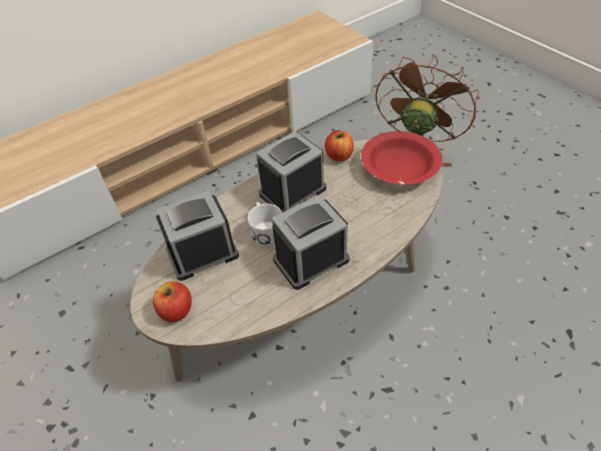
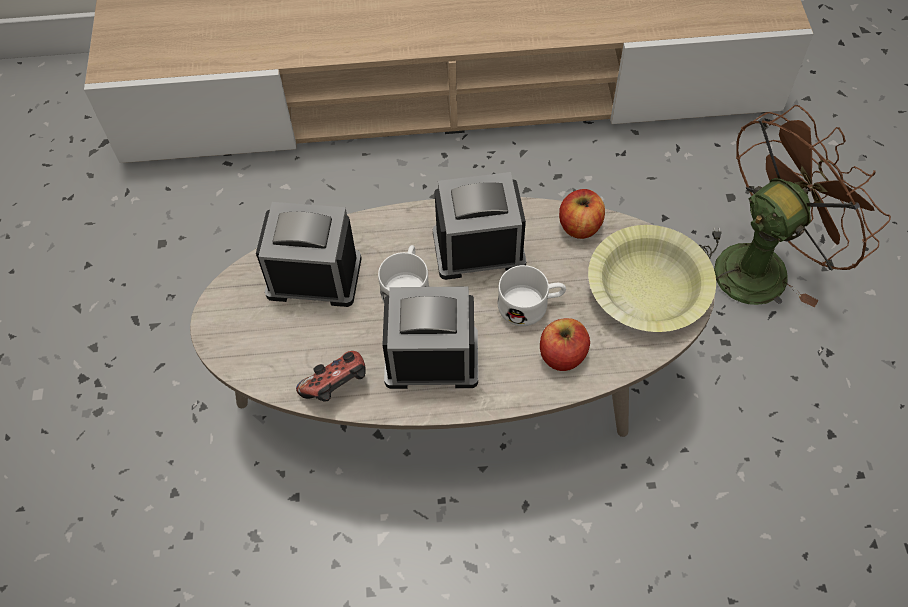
camera: 30 degrees right, 10 degrees up
apple [153,281,192,322] -> apple moved to [540,318,590,371]
red bowl [361,131,442,184] -> yellow bowl [588,225,716,332]
none -> game controller [296,351,366,402]
none -> white mug [498,265,566,326]

